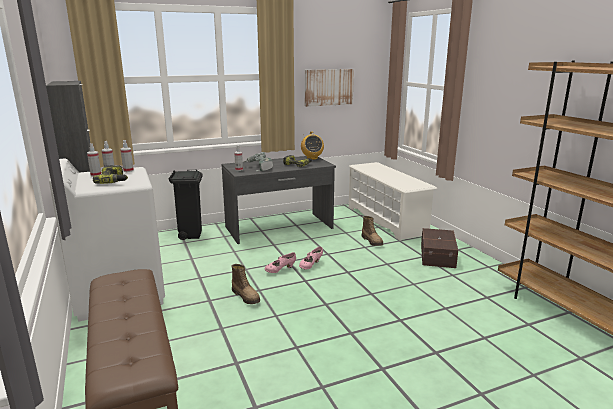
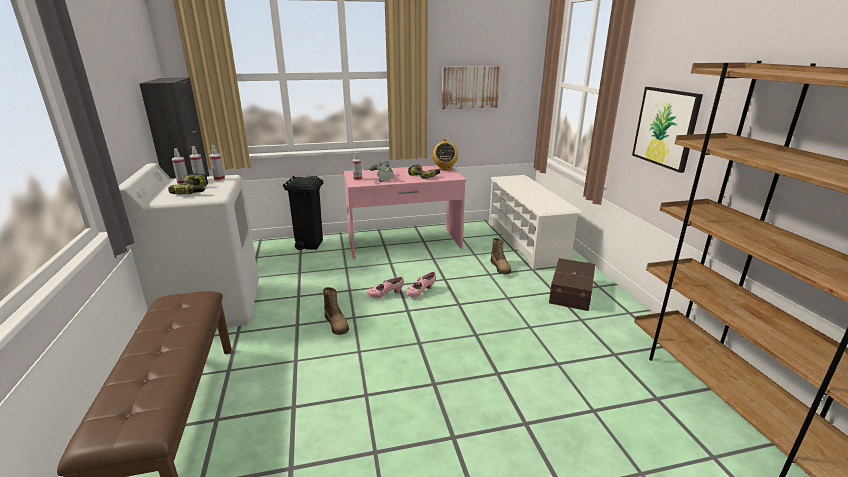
camera: 10 degrees right, 5 degrees up
grey desk [222,156,336,244] -> pink desk [344,165,466,259]
none -> picture [632,87,703,173]

